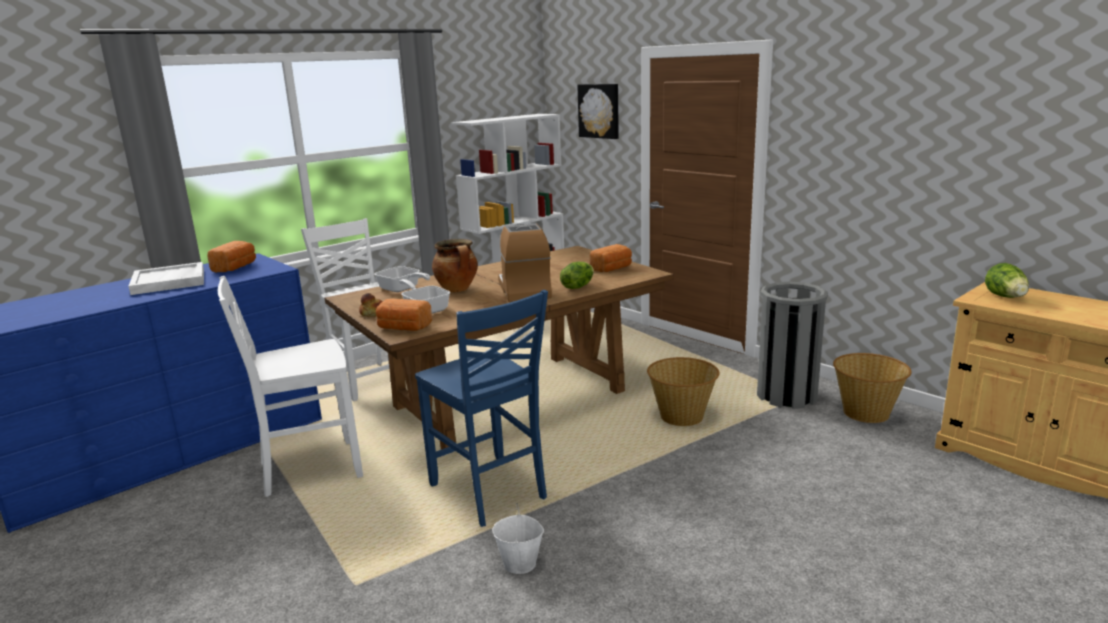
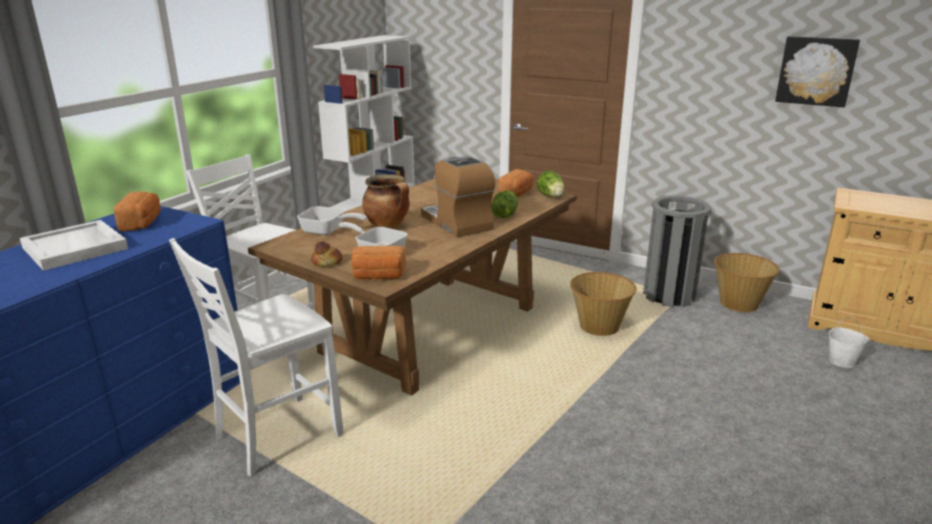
camera: 20 degrees left, 5 degrees up
blue chair [415,290,548,527] -> none
white bucket [492,503,544,574] -> white bucket moved to [829,317,869,368]
picture [577,84,619,139] -> picture moved to [775,36,860,107]
lettuce [985,263,1029,298] -> lettuce moved to [537,171,564,197]

